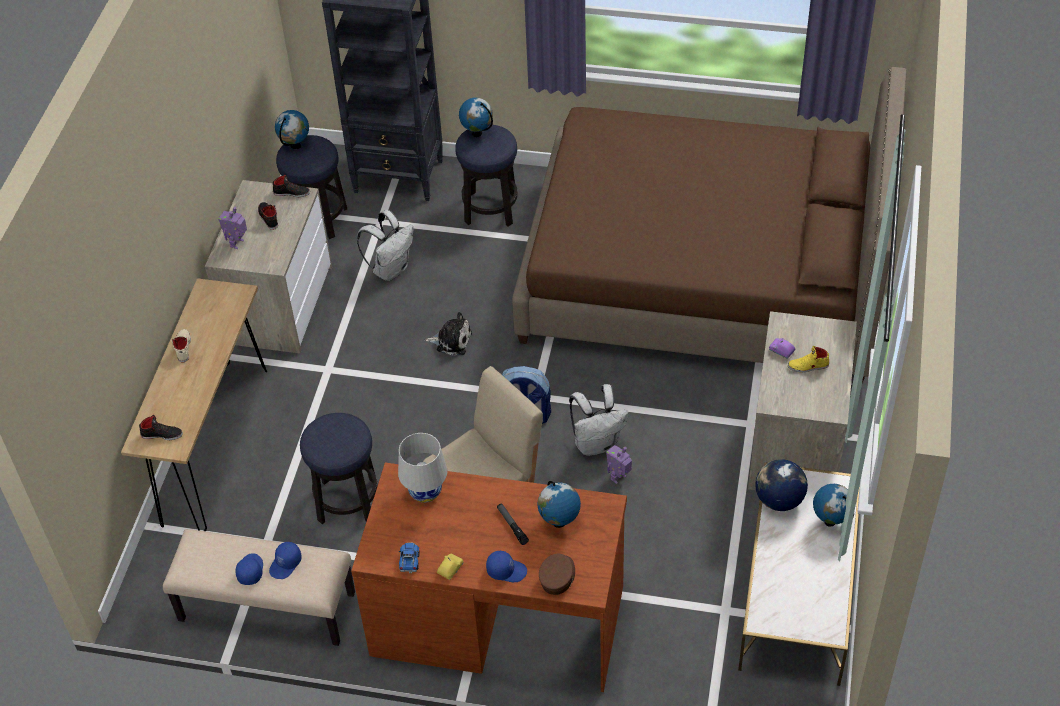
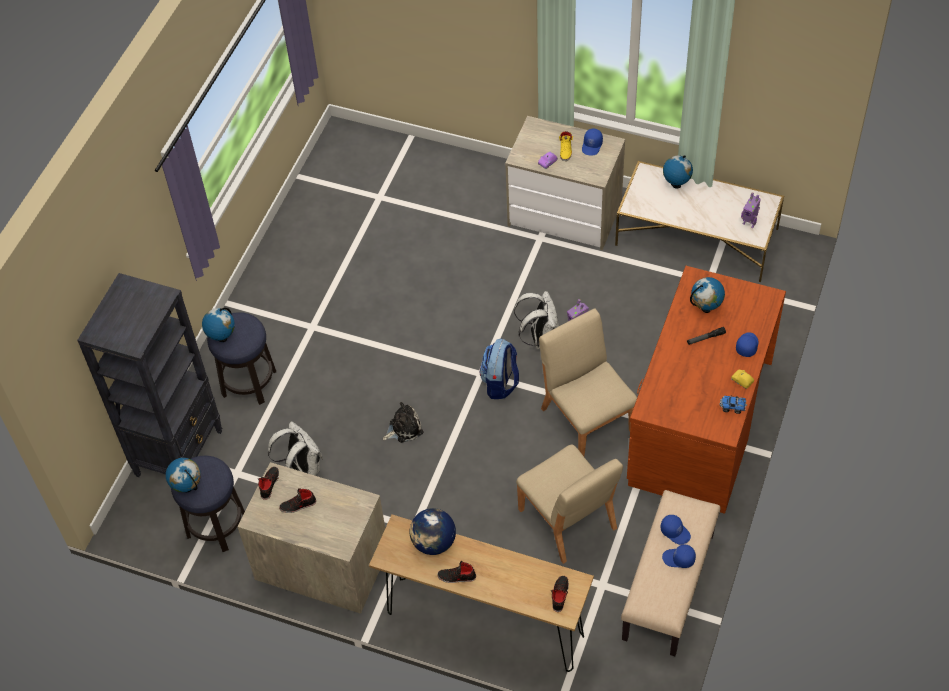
camera: 80 degrees left, 5 degrees up
beige shoe [172,329,191,363] -> black shoe [437,561,476,583]
toy robot [218,206,247,249] -> toy robot moved to [741,192,761,228]
stool [300,413,377,524] -> beige chair [516,445,623,564]
white table lamp [398,433,447,503] -> none
plush toy [425,312,472,356] -> plush toy turned 45 degrees clockwise [383,402,423,443]
brown bed [512,67,907,383] -> none
brown cap [539,554,575,595] -> none
globe [755,459,808,511] -> globe moved to [410,508,456,555]
none -> blue cap [582,129,603,156]

